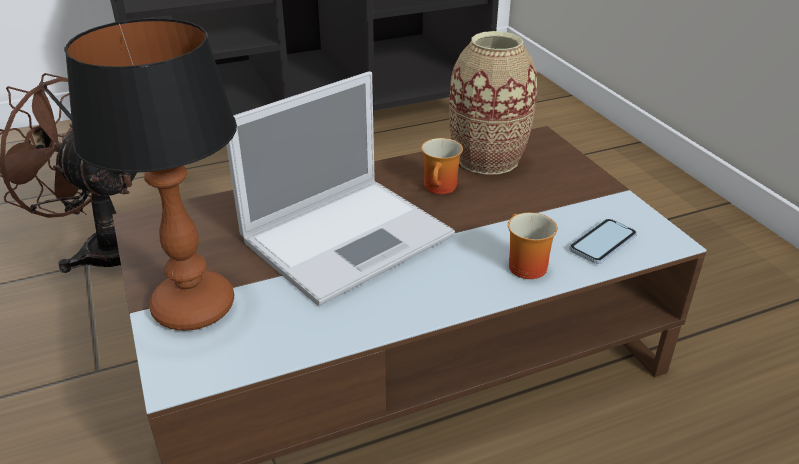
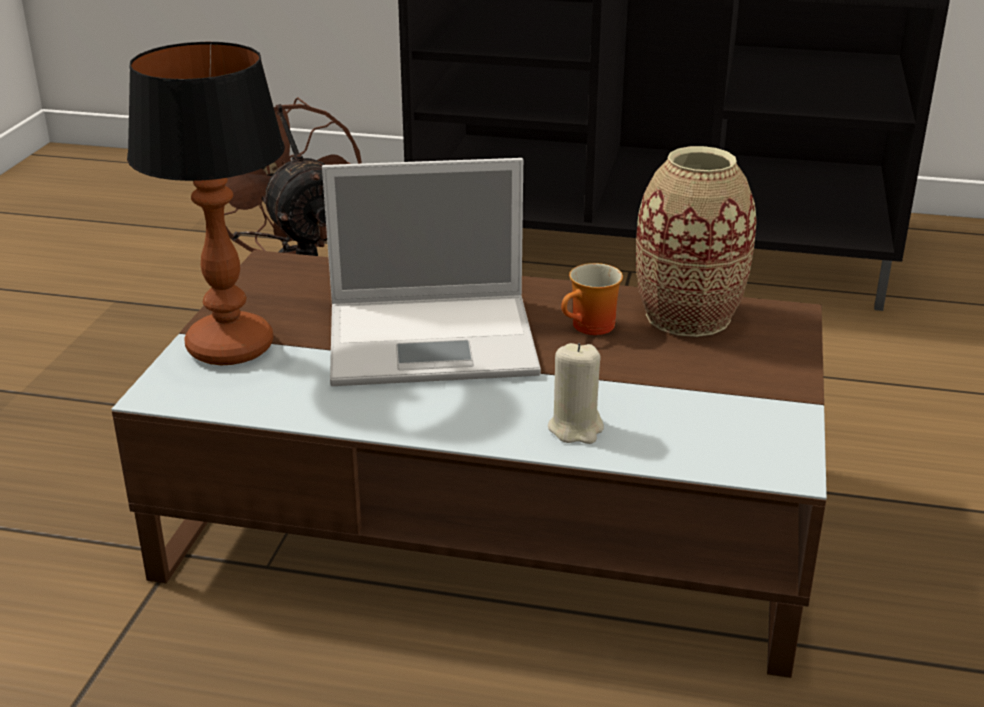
camera: 35 degrees right, 5 degrees down
mug [508,213,558,279] -> beige candle [548,343,604,444]
phone [569,219,637,264] -> none

